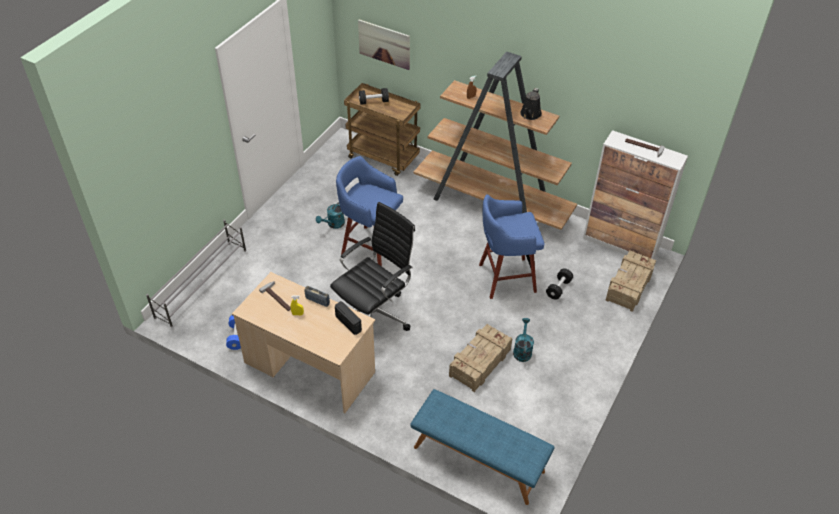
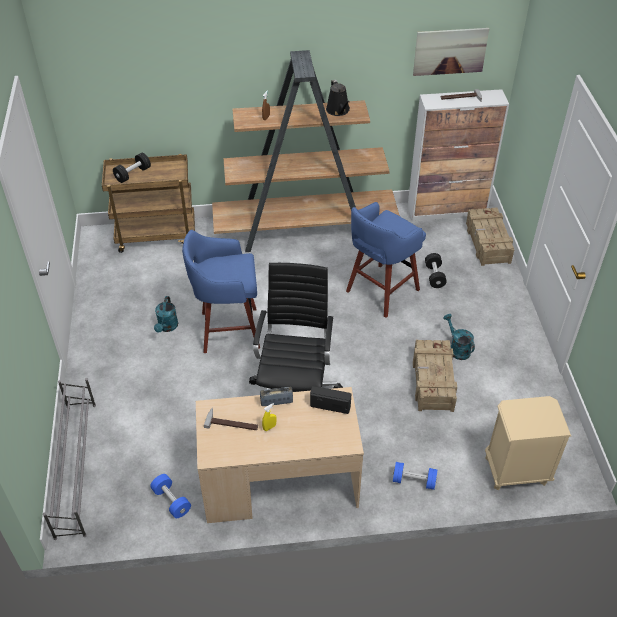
camera: 35 degrees left, 0 degrees up
picture [358,19,410,70] -> picture moved to [413,28,489,76]
blue bench [410,389,555,505] -> beige nightstand [485,396,571,490]
none -> blue dumbbell [393,462,437,490]

